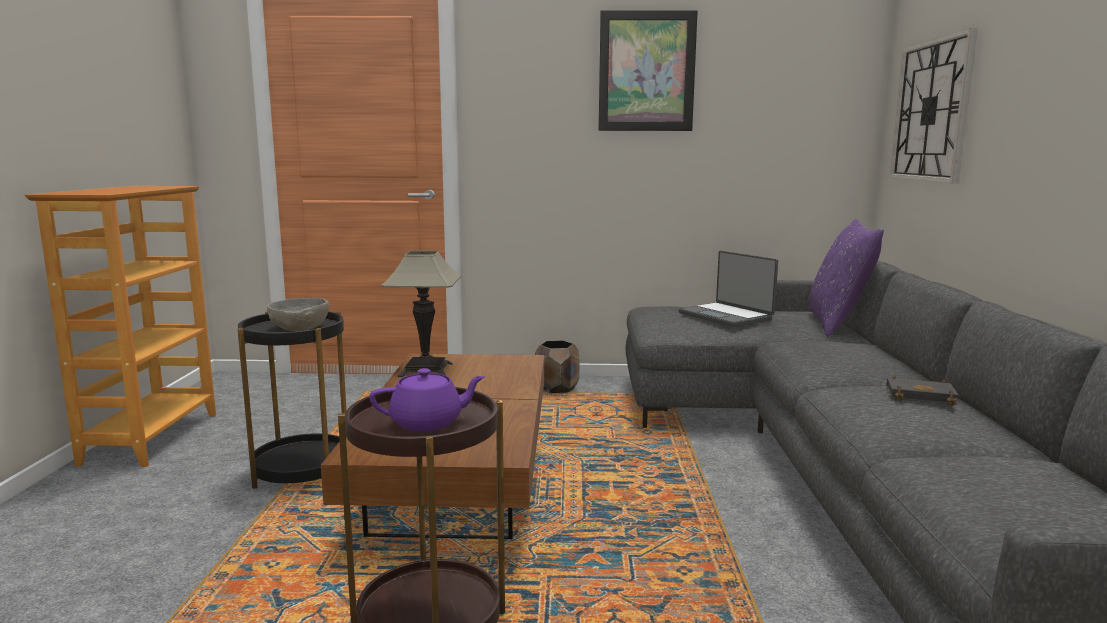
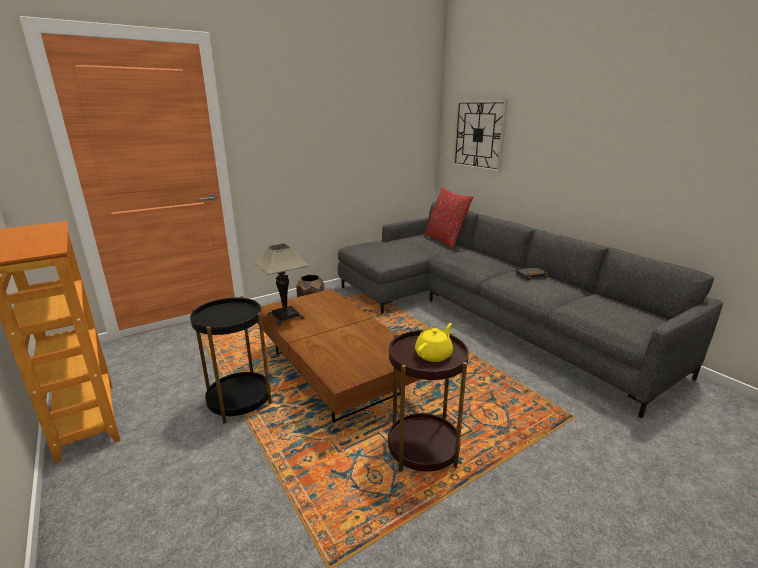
camera: 35 degrees left, 10 degrees up
grey bowl [267,298,329,331] -> none
purple teapot [369,368,485,431] -> yellow teapot [415,323,453,362]
picture [599,10,698,131] -> none
laptop [678,251,778,327] -> none
purple pillow [809,219,884,336] -> red pillow [424,187,474,249]

